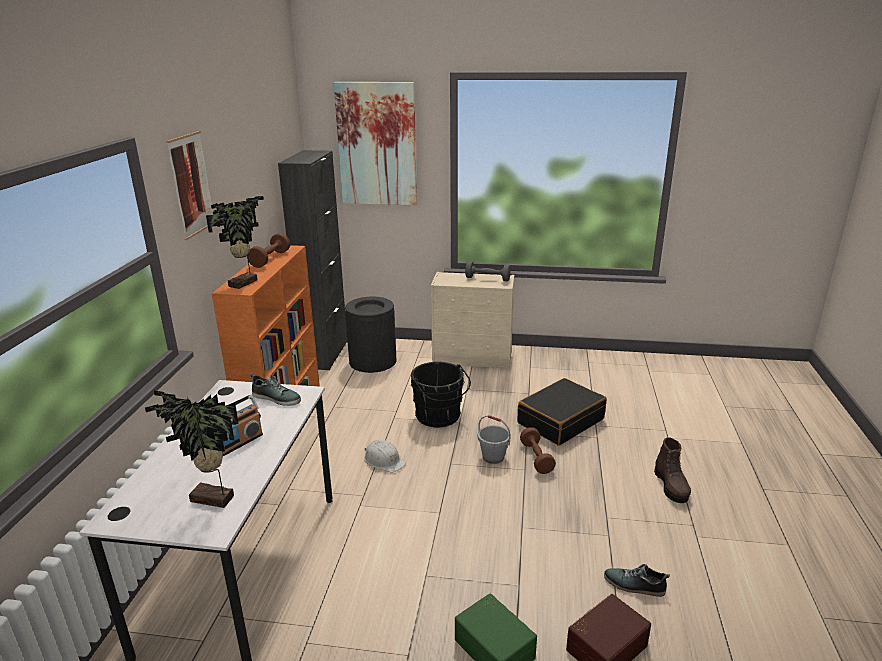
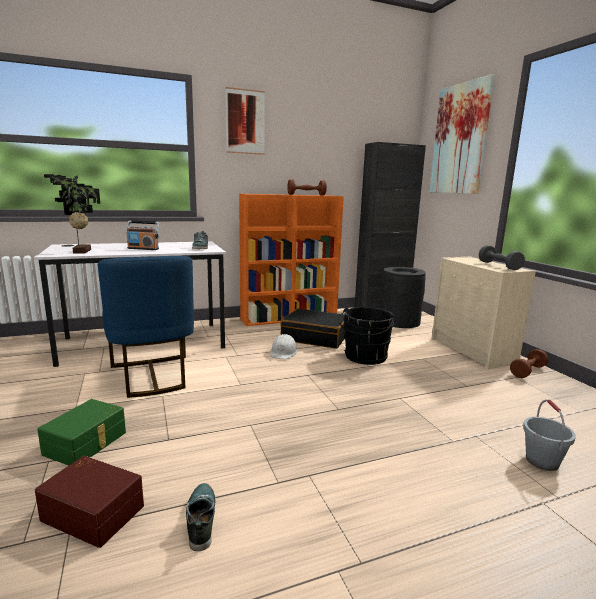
camera: 60 degrees right, 10 degrees down
potted plant [206,196,264,289] -> none
grey bucket [478,415,511,464] -> grey bucket moved to [523,400,576,471]
black suitcase [517,378,607,446] -> black suitcase moved to [280,309,345,348]
brown dumbbell [520,427,556,474] -> brown dumbbell moved to [510,349,548,378]
brown boot [654,437,691,503] -> none
none -> blue chair [98,256,194,398]

